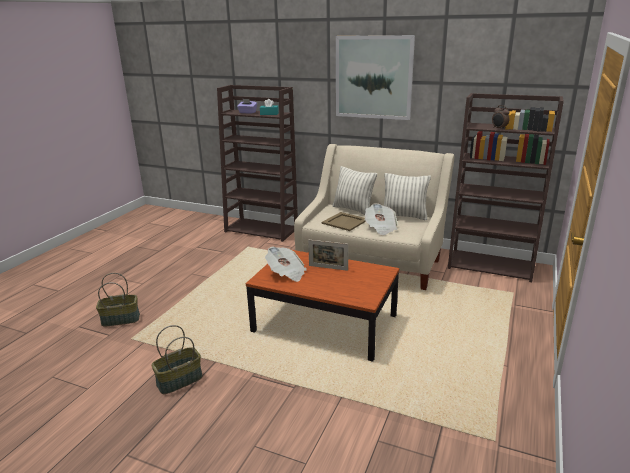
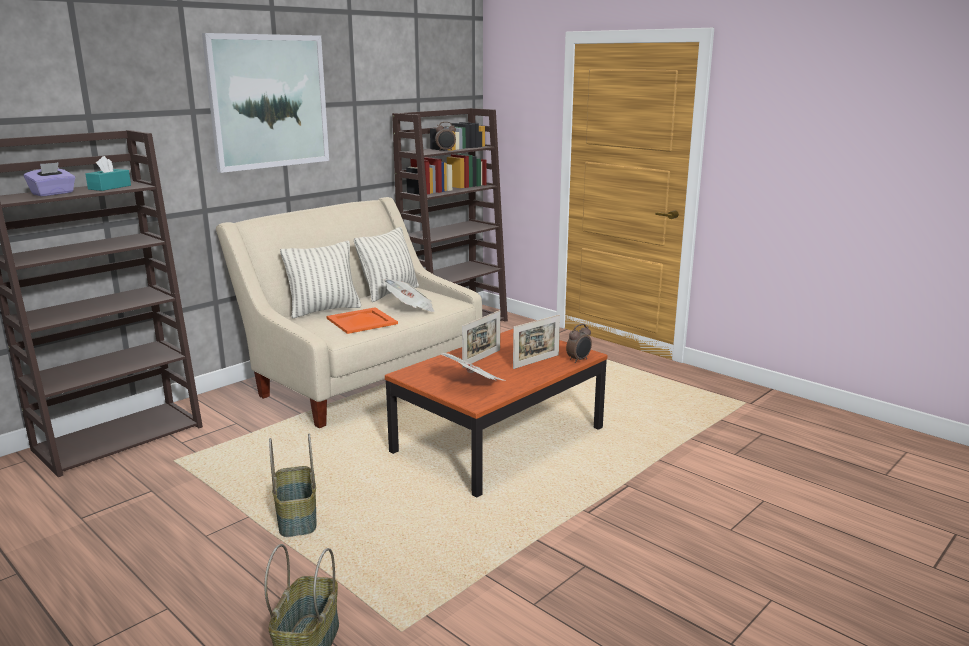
camera: 70 degrees left, 5 degrees down
basket [151,325,202,394] -> basket moved to [269,434,317,537]
beige tray [322,212,365,231] -> orange tray [326,307,398,334]
none -> picture frame [513,314,560,369]
none -> alarm clock [566,324,592,363]

